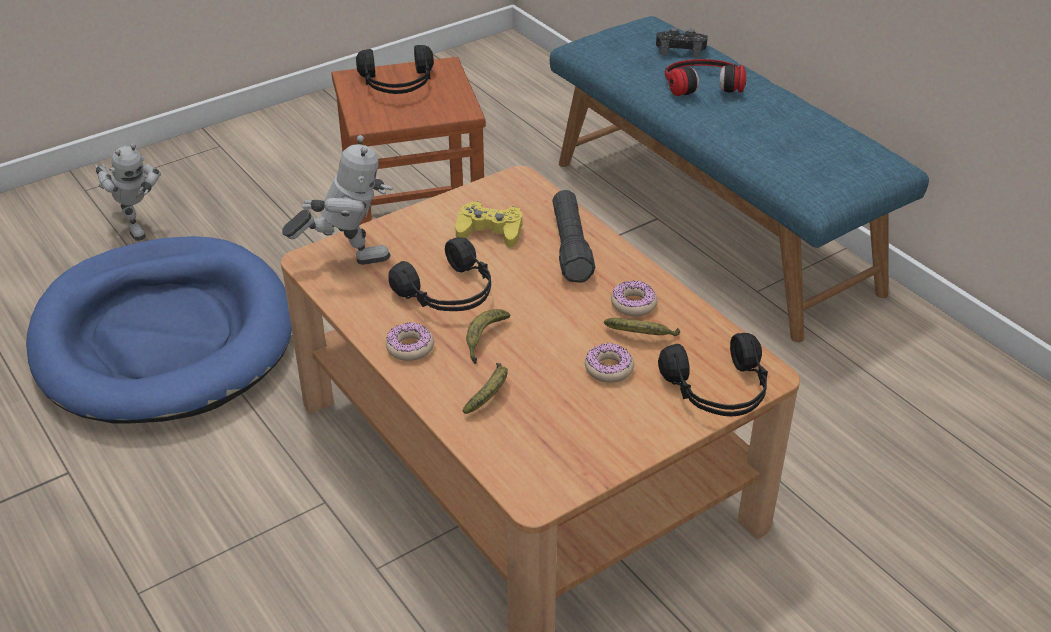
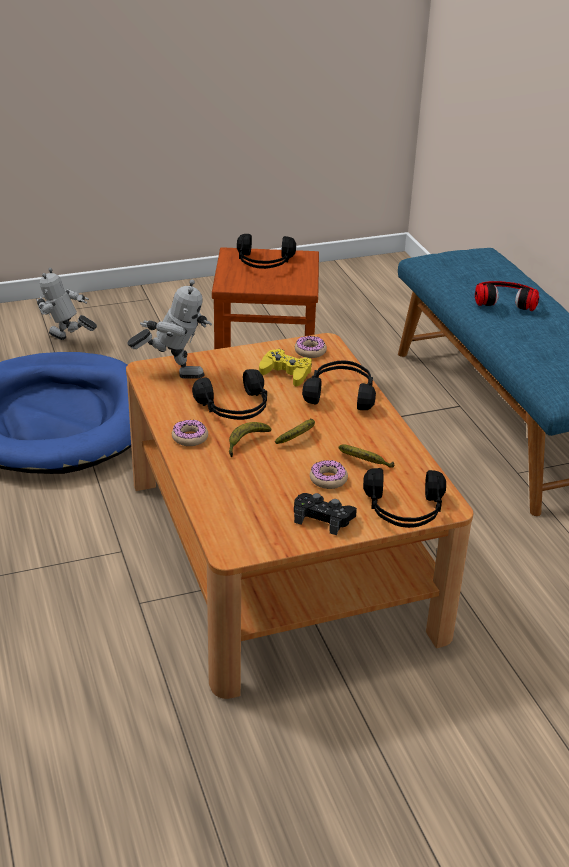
camera: 15 degrees right, 5 degrees down
toy robot [95,143,161,241] -> toy robot turned 135 degrees clockwise [36,268,97,340]
banana [463,363,508,414] -> banana moved to [275,418,315,444]
black flashlight [552,190,595,283] -> black headphones [302,360,376,410]
donut [611,281,658,316] -> donut moved to [295,336,327,358]
black game controller [656,28,708,58] -> black game controller moved to [294,493,357,535]

